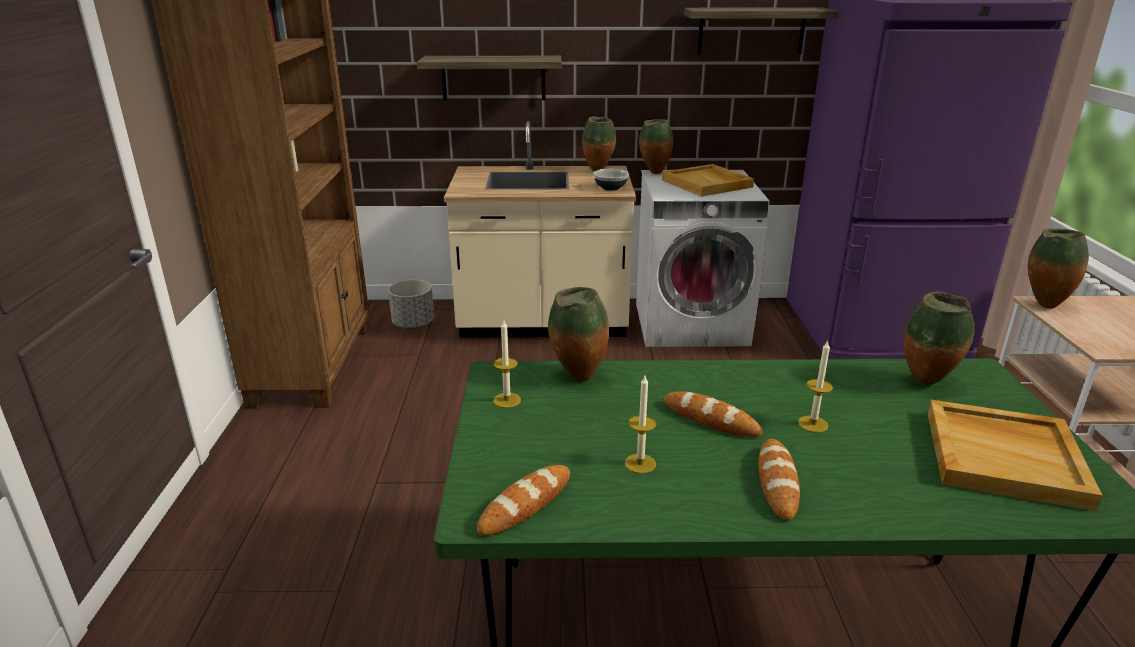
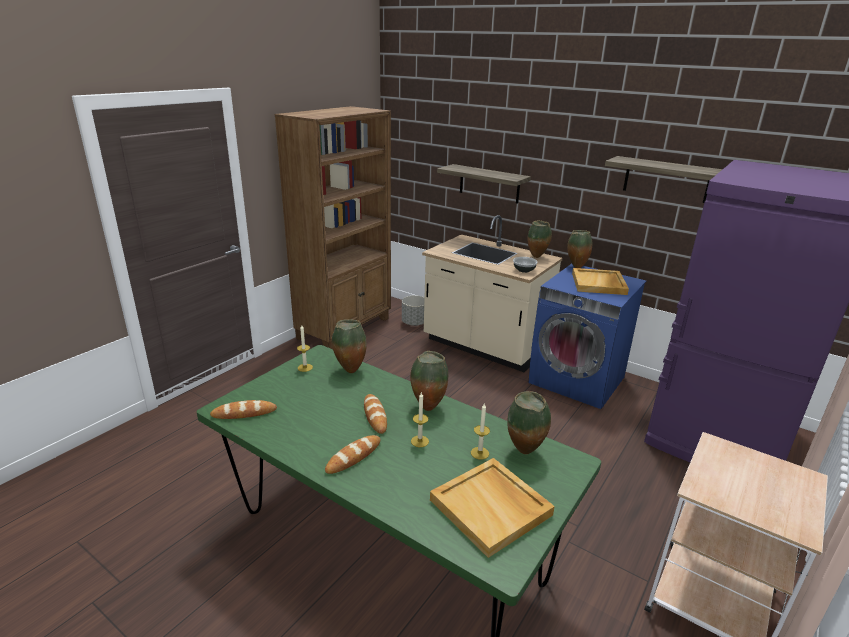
camera: 35 degrees right, 0 degrees up
candle [625,376,656,474] -> candle moved to [471,404,490,460]
white washing machine [636,170,769,347] -> blue washing machine [529,264,646,409]
vase [1028,228,1089,309] -> vase moved to [410,351,448,411]

